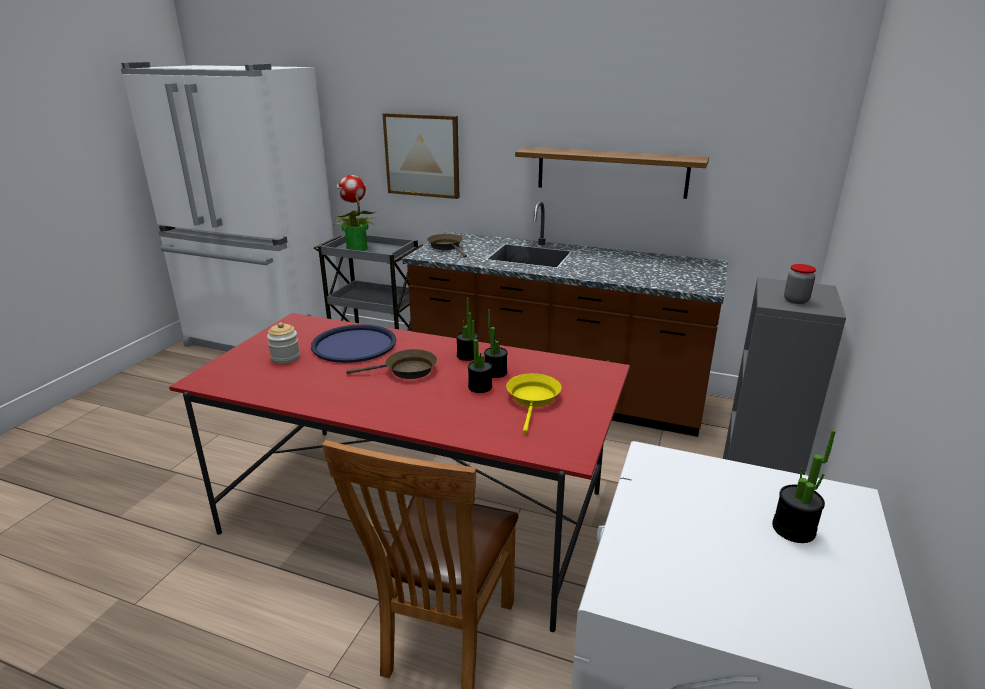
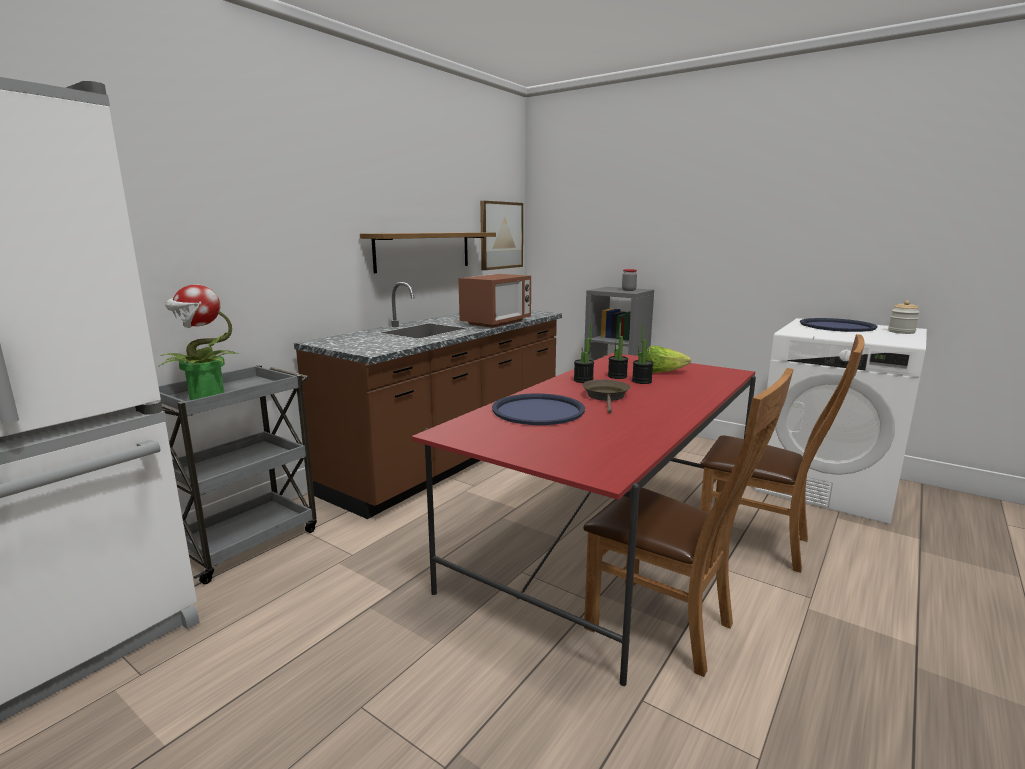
camera: 75 degrees left, 10 degrees down
jar [267,322,300,364] -> jar moved to [888,301,920,334]
picture [383,113,460,199] -> picture moved to [480,201,523,270]
brown frying pan [427,234,467,258] -> none
yellow frying pan [506,373,561,433] -> lettuce [646,346,691,373]
potted plant [772,430,836,543] -> blue tray [800,318,877,332]
none -> microwave [458,274,531,328]
none -> brown chair [583,368,794,677]

